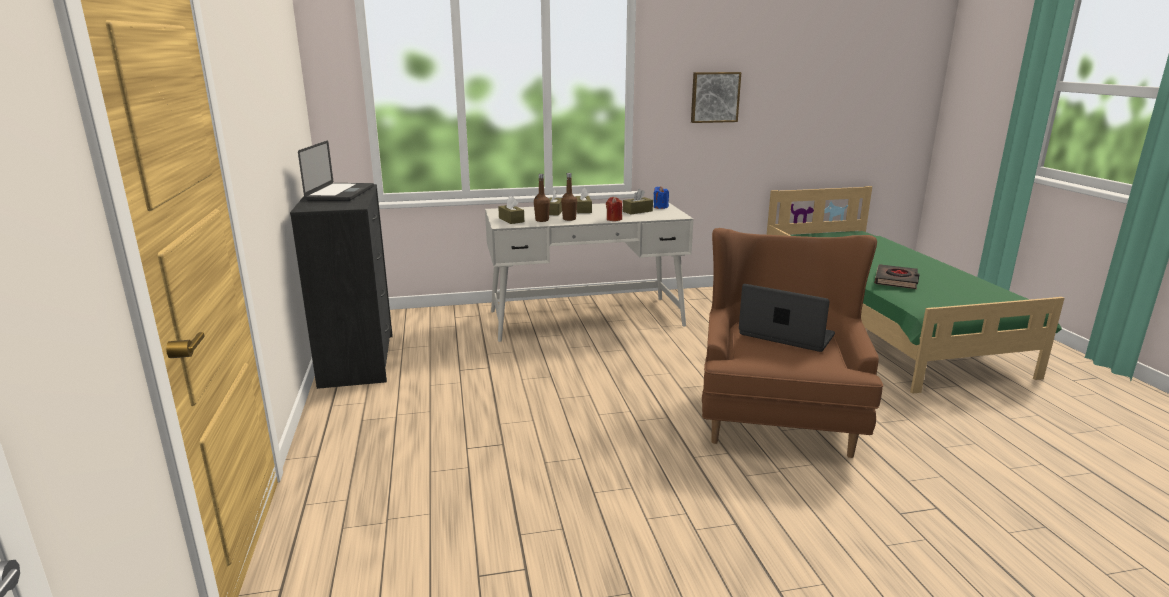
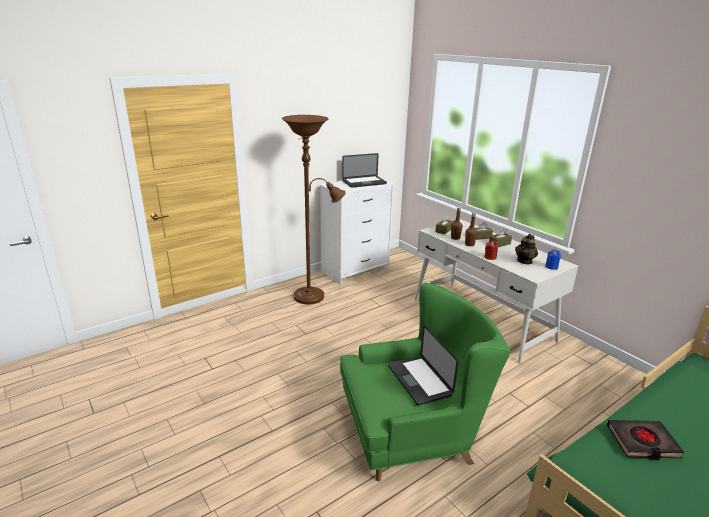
camera: 65 degrees right, 5 degrees up
black dresser [290,184,393,389] -> white dresser [320,179,394,285]
brown tissue box [623,189,653,214] -> teapot [515,234,538,265]
picture [691,72,741,123] -> none
brown armchair [702,228,883,458] -> green armchair [340,283,511,481]
laptop [739,284,835,352] -> laptop turned 150 degrees clockwise [388,325,458,406]
none -> brown floor lamp [282,115,346,304]

